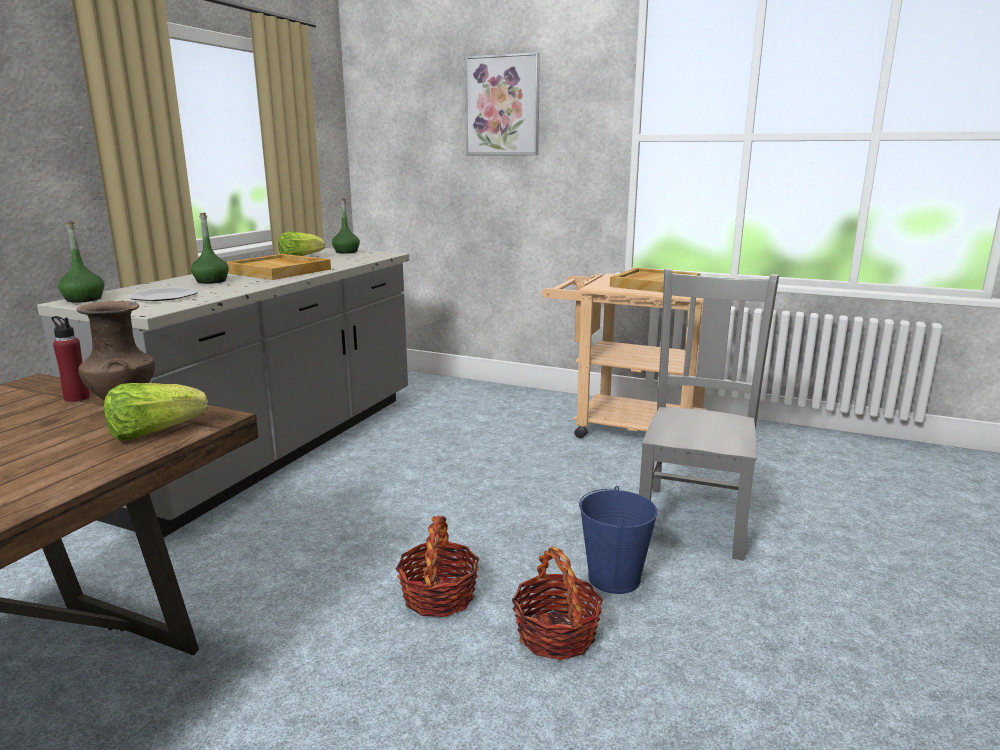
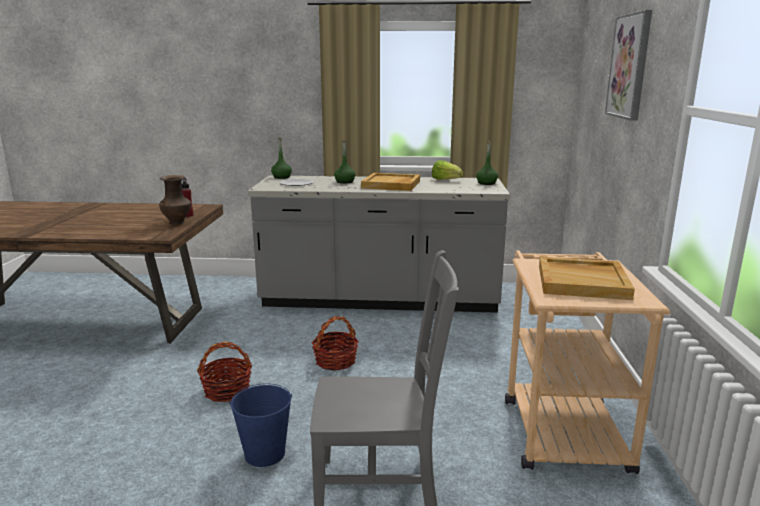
camera: 70 degrees right, 0 degrees up
lettuce [104,383,208,441] -> none
basket [512,547,603,660] -> basket moved to [312,316,359,371]

